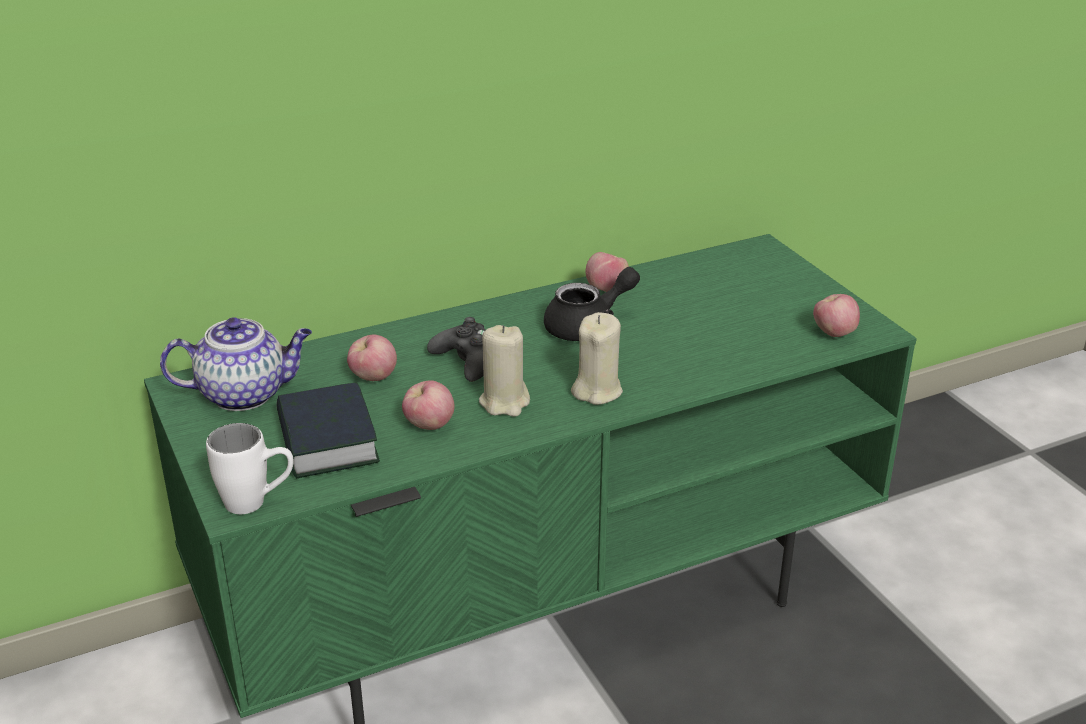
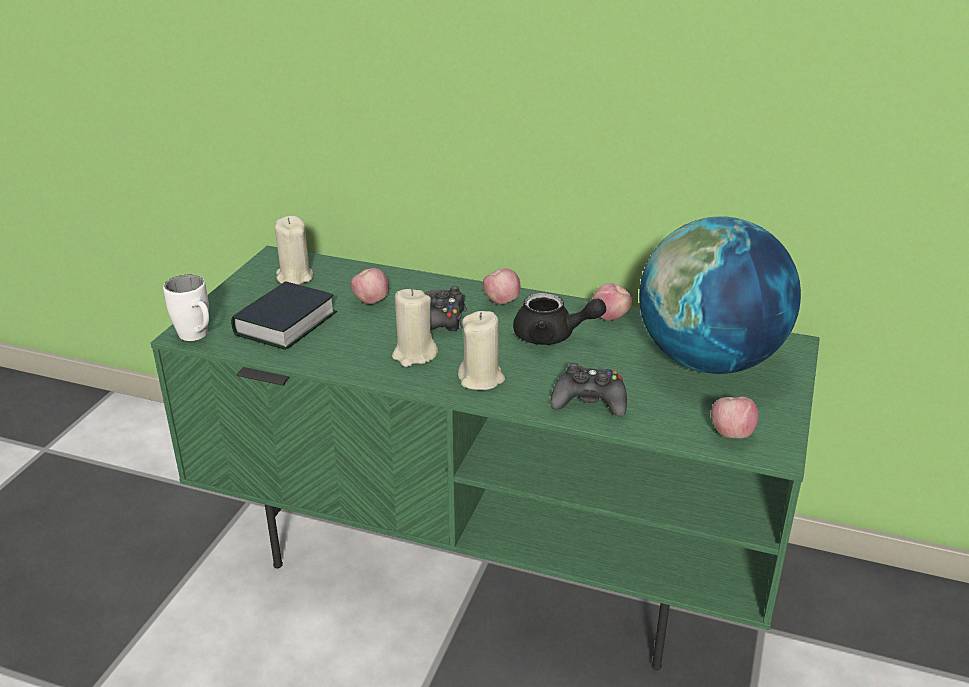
camera: 45 degrees right, 0 degrees up
teapot [160,317,312,411] -> beige candle [275,216,313,285]
apple [402,380,455,430] -> apple moved to [483,269,521,305]
none -> black game controller [550,363,627,417]
none -> globe [639,216,801,374]

